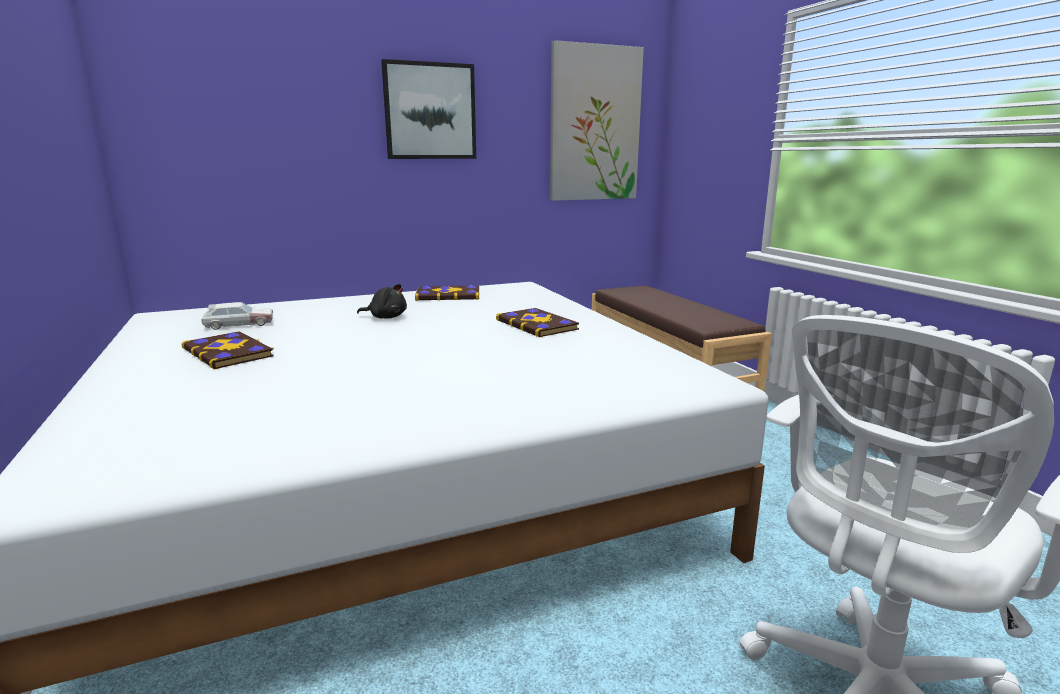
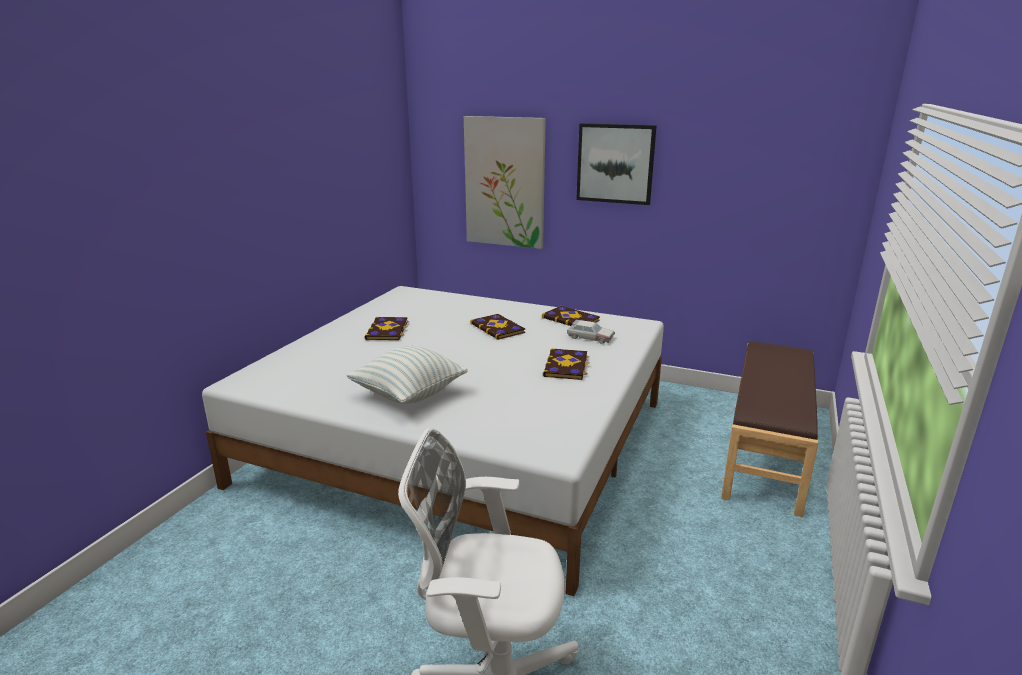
camera: 45 degrees right, 5 degrees up
toy car [201,302,273,330] -> toy car moved to [567,319,615,344]
black plush toy [357,284,407,319] -> book [470,314,525,340]
picture [550,40,644,201] -> picture moved to [464,116,546,249]
none -> pillow [346,346,468,404]

